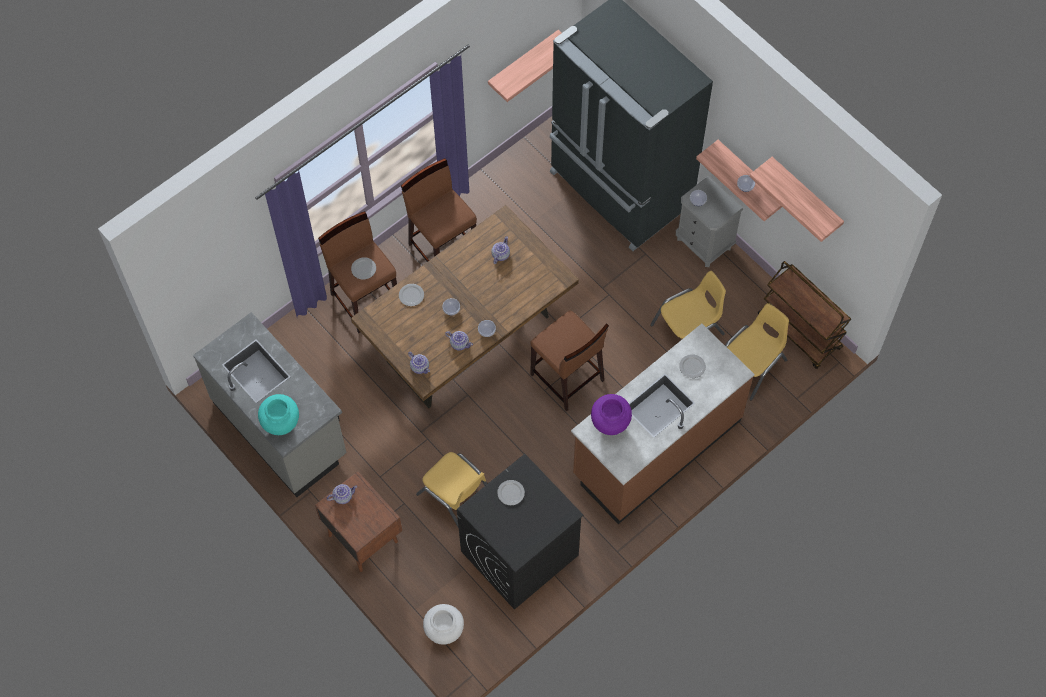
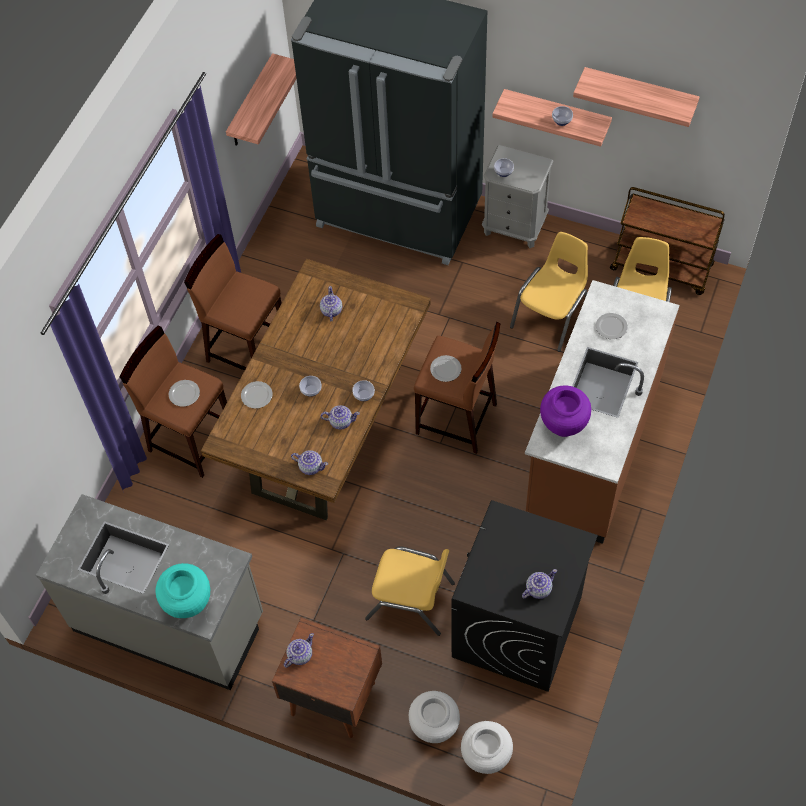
camera: 25 degrees left, 5 degrees down
plate [497,480,525,505] -> plate moved to [430,355,462,382]
none -> white vase [409,691,460,743]
none -> teapot [522,569,557,599]

